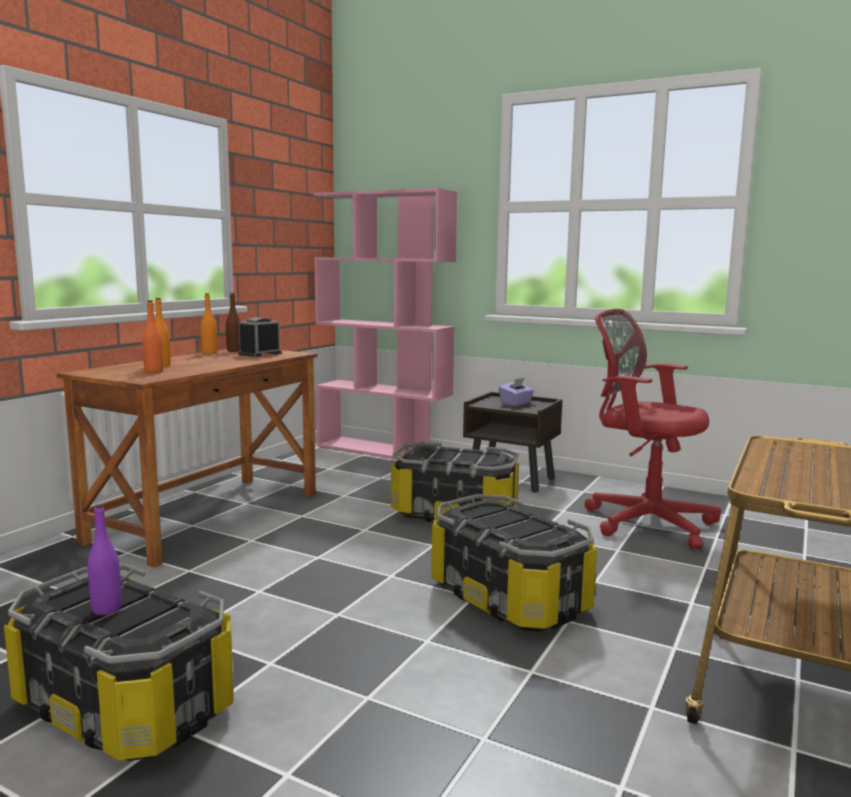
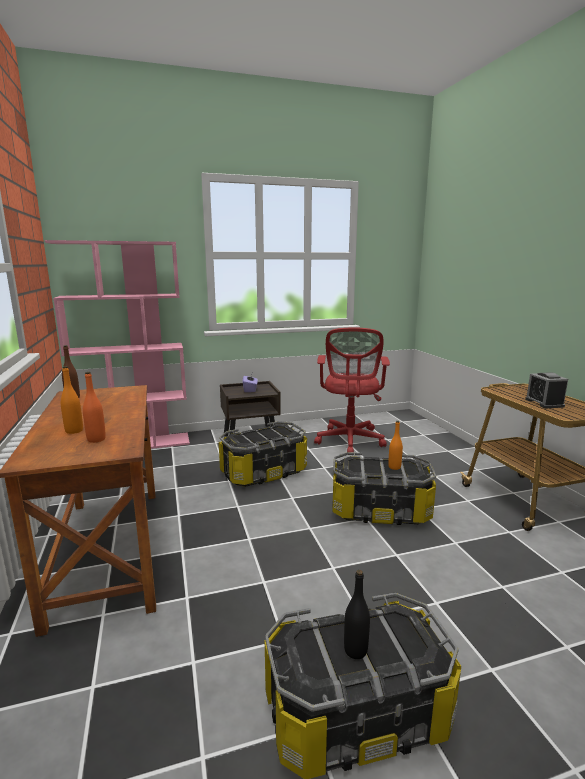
camera: 45 degrees left, 5 degrees up
purple bottle [88,504,122,615] -> black bottle [344,570,370,659]
orange bottle [201,293,217,354] -> orange bottle moved to [388,421,403,470]
alarm clock [238,318,282,357] -> alarm clock moved to [525,372,568,408]
red office chair [585,309,721,550] -> red office chair turned 75 degrees counterclockwise [314,327,390,452]

